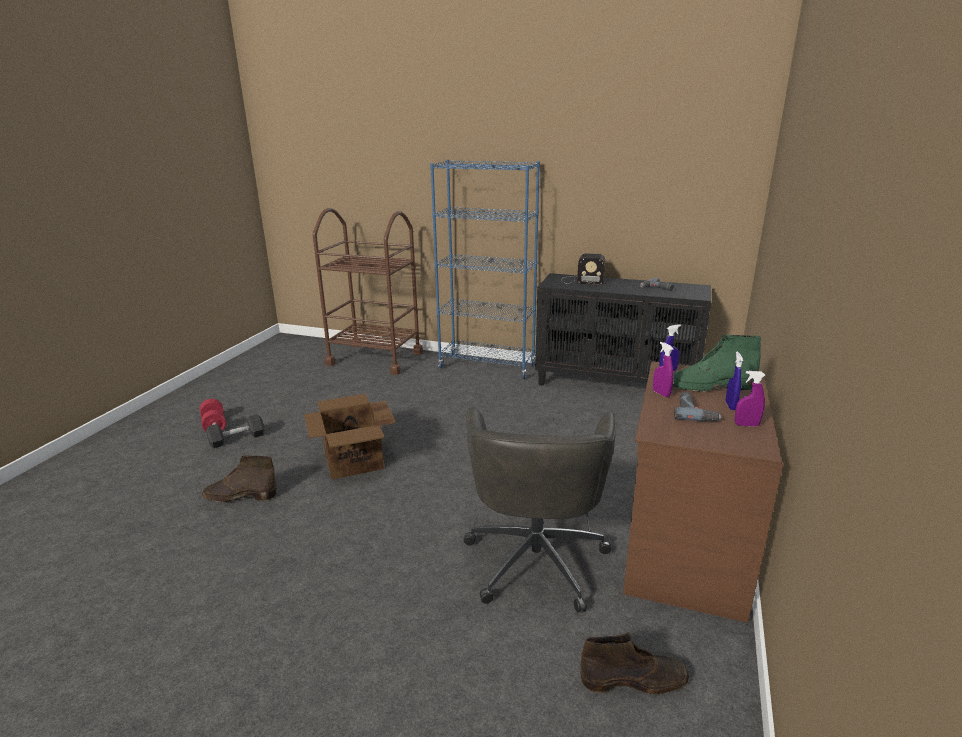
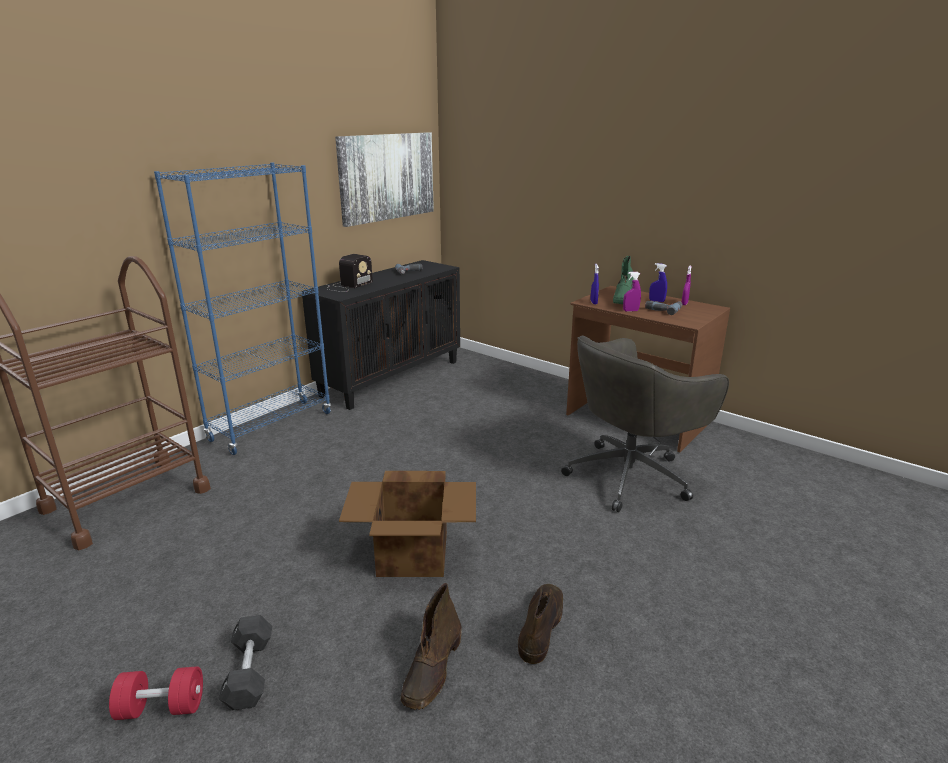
camera: 70 degrees left, 0 degrees up
grey office chair [464,407,616,613] -> grey office chair turned 120 degrees clockwise [561,336,729,512]
brown boot [580,632,689,694] -> brown boot moved to [518,584,563,664]
none -> picture [335,132,434,227]

